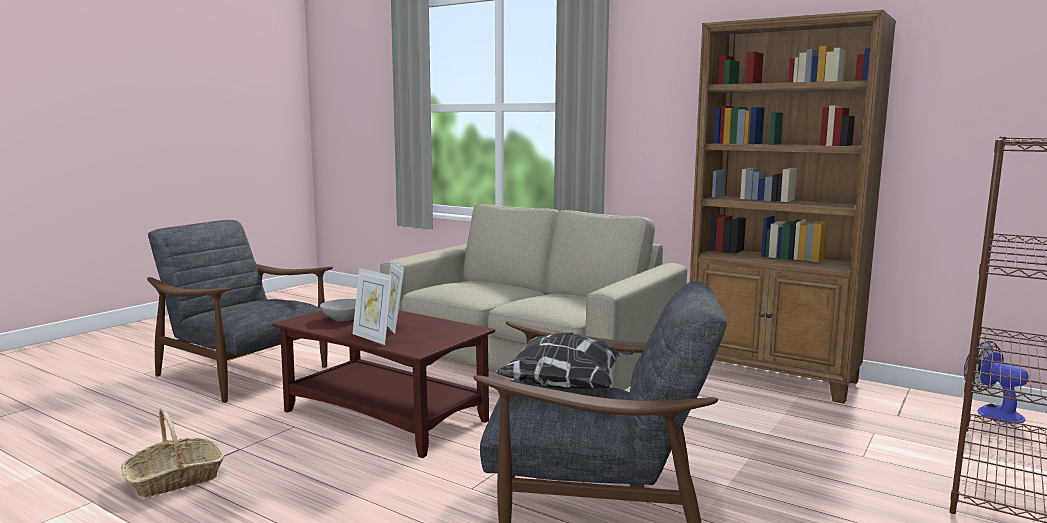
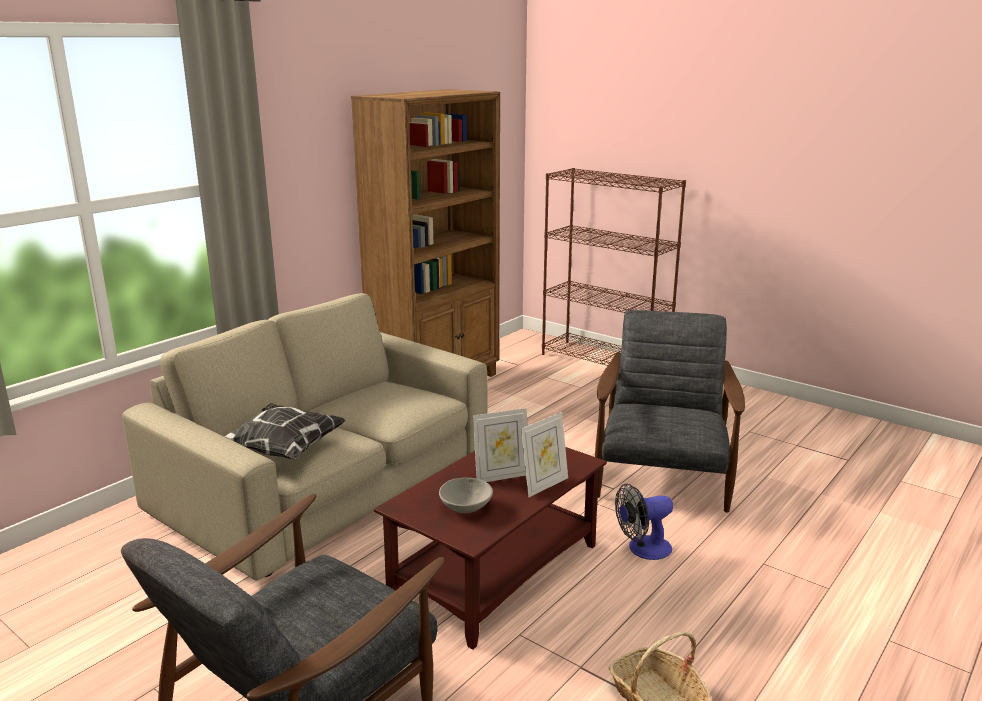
camera: 85 degrees left, 10 degrees up
pillow [496,332,634,389] -> pillow moved to [225,403,346,459]
fan [964,341,1029,423] -> fan moved to [615,483,673,560]

